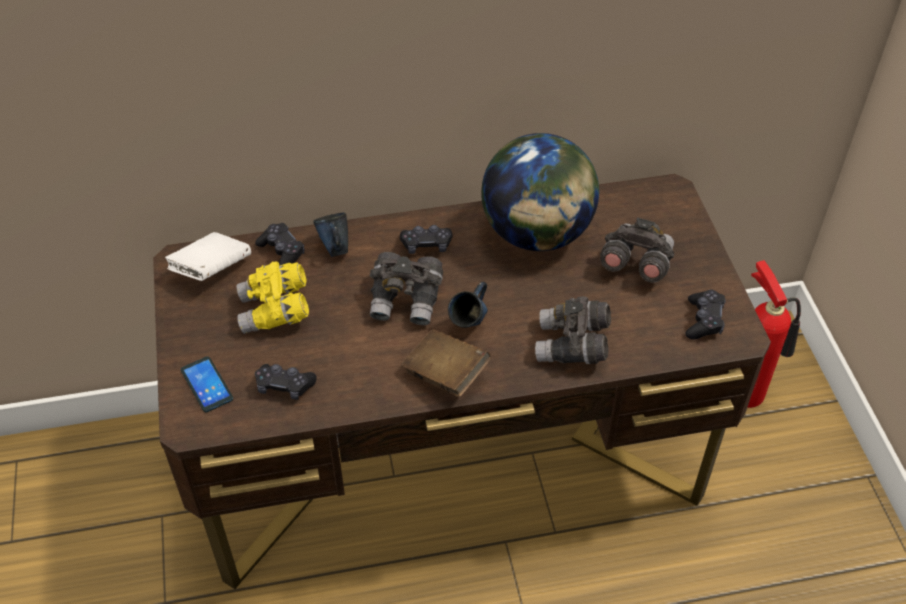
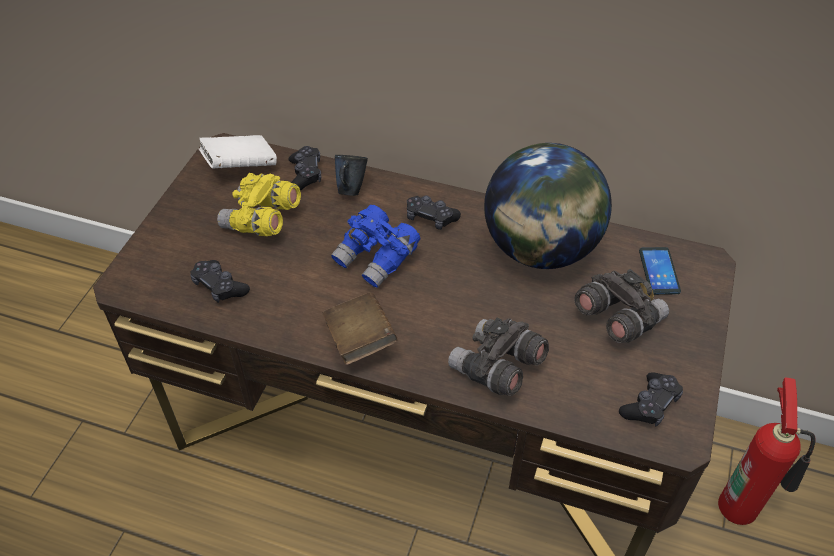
camera: 30 degrees right, 0 degrees up
phone [181,357,233,412] -> phone moved to [639,247,681,295]
grey binoculars [370,252,443,325] -> blue binoculars [331,205,420,288]
blue mug [448,282,488,328] -> none

